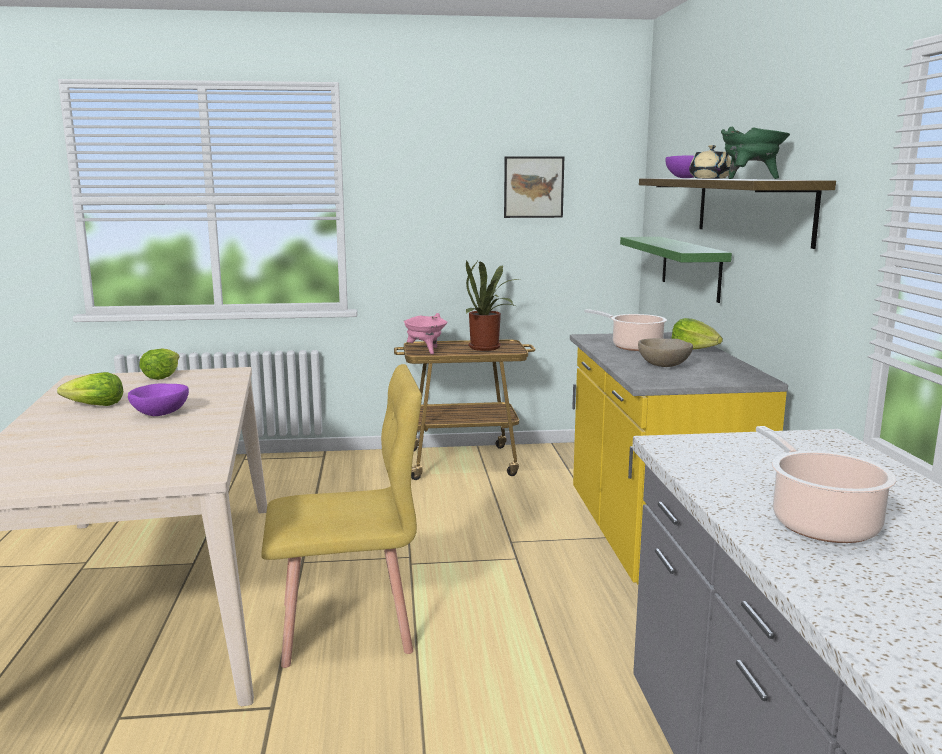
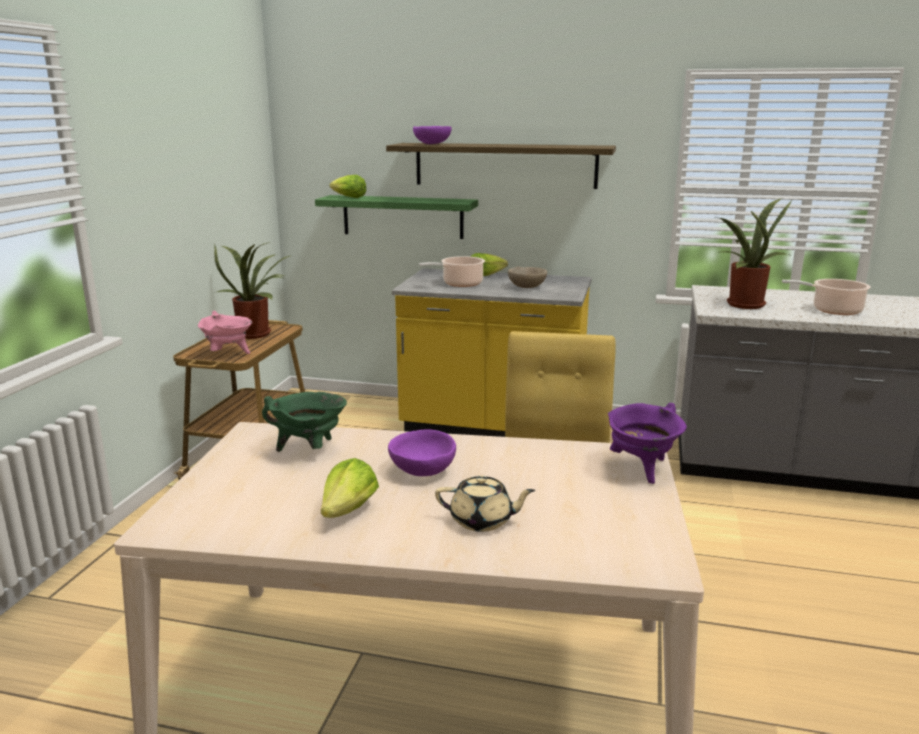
camera: 70 degrees left, 5 degrees up
lettuce [139,348,180,380] -> lettuce moved to [329,175,366,198]
picture [504,156,564,218] -> none
beige teapot [689,145,731,179] -> beige teapot moved to [435,476,535,532]
green cooking pot [721,126,790,179] -> green cooking pot moved to [262,392,347,452]
none -> purple cooking pot [608,403,687,484]
none -> potted plant [718,198,792,309]

